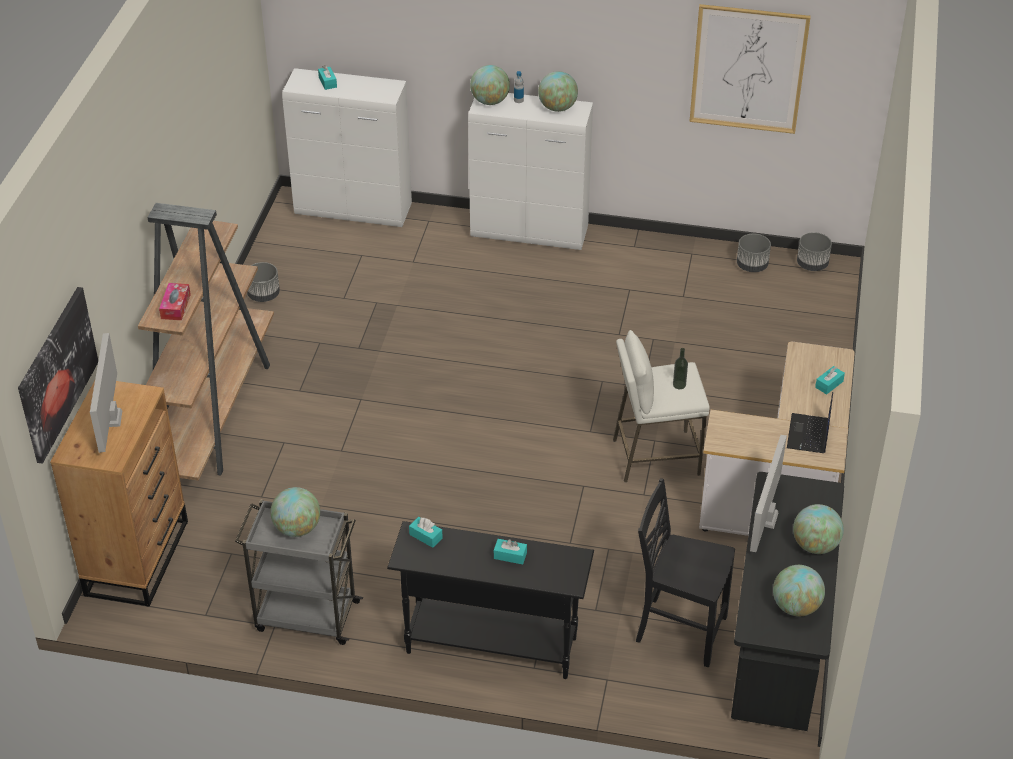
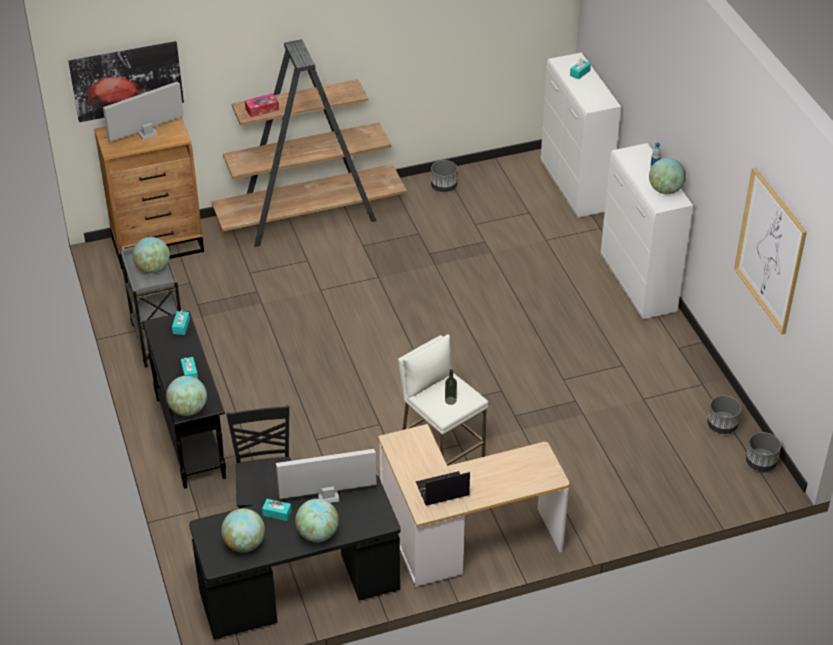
camera: 60 degrees right, 0 degrees up
globe [470,65,510,105] -> globe moved to [166,376,207,416]
turquoise tissue box [815,366,845,394] -> turquoise tissue box moved to [262,499,291,521]

